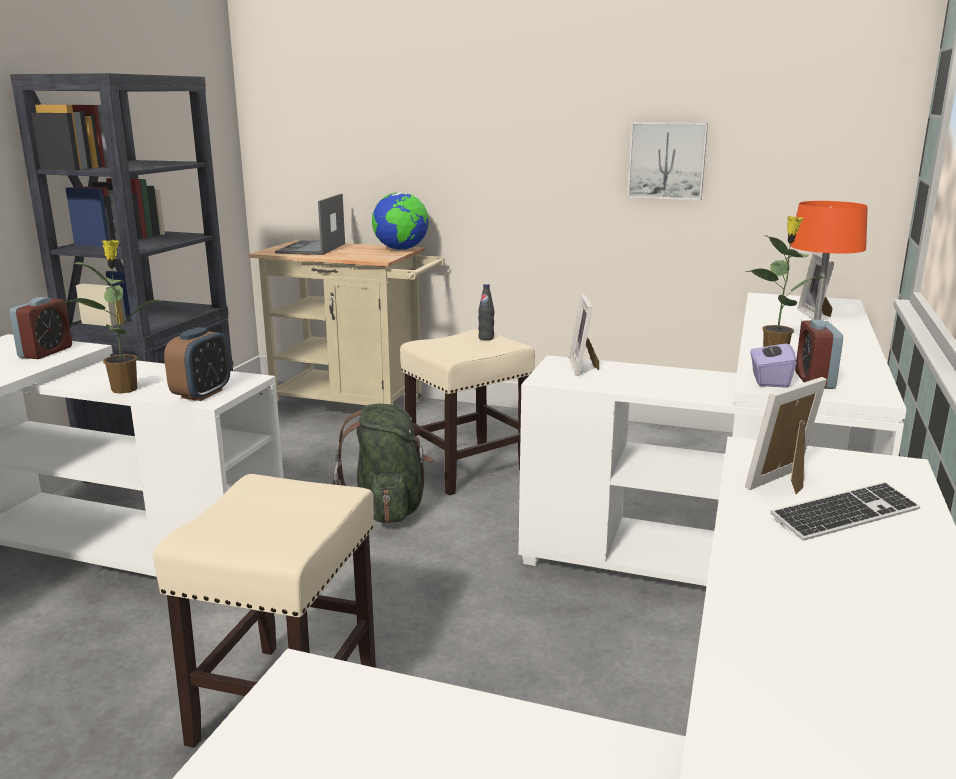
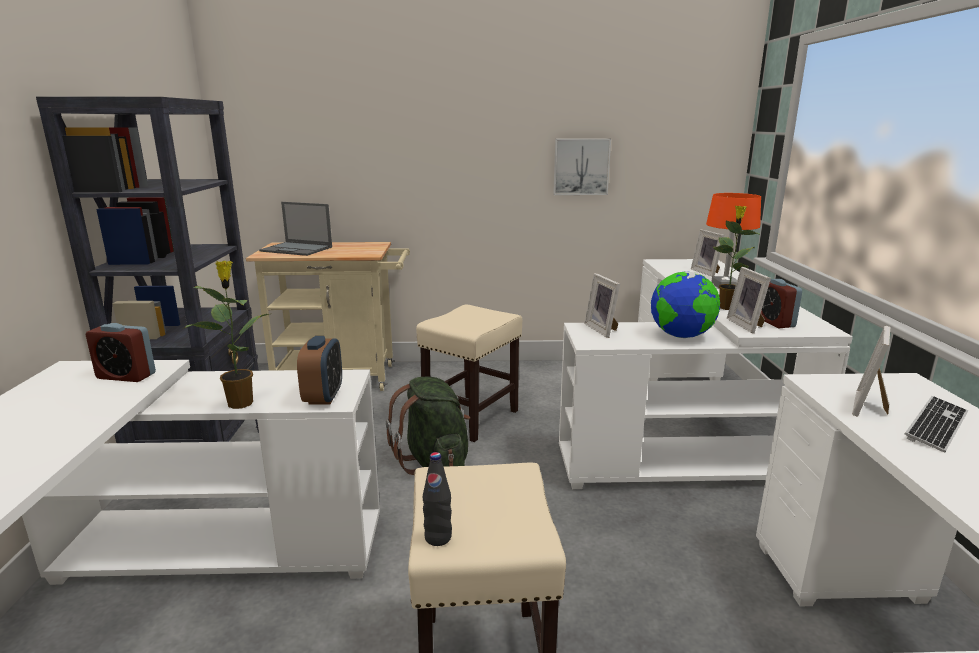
camera: 20 degrees left, 0 degrees up
alarm clock [9,297,72,359] -> alarm clock turned 105 degrees clockwise [86,323,156,382]
laptop [275,194,345,255] -> laptop turned 60 degrees counterclockwise [259,202,332,256]
globe [372,192,429,250] -> globe moved to [651,271,720,338]
black bottle [478,284,494,340] -> black bottle moved to [423,452,452,546]
purple tissue box [750,336,796,388] -> picture frame [727,267,771,333]

